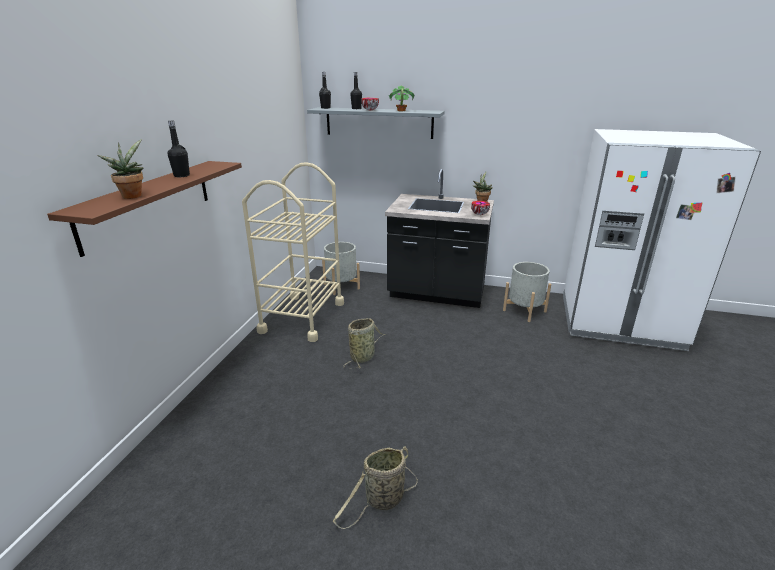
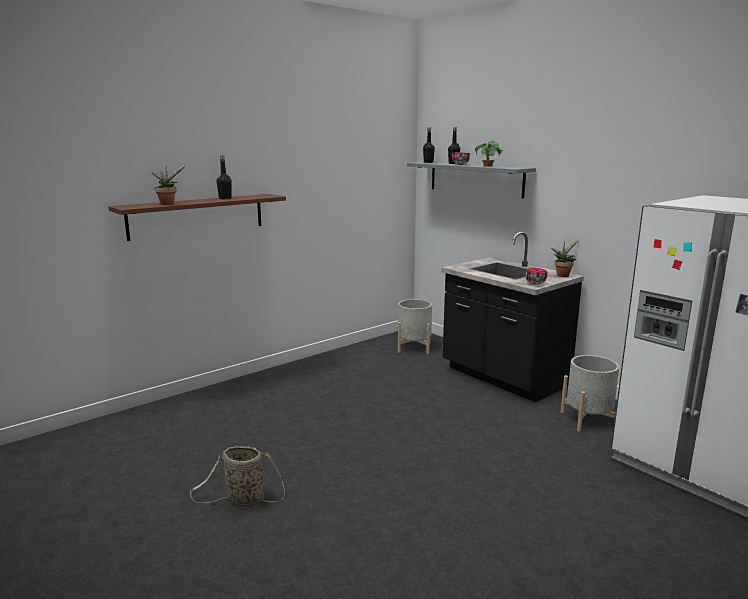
camera: 35 degrees right, 10 degrees down
beige cart [242,162,344,342] -> none
basket [344,318,385,369] -> none

